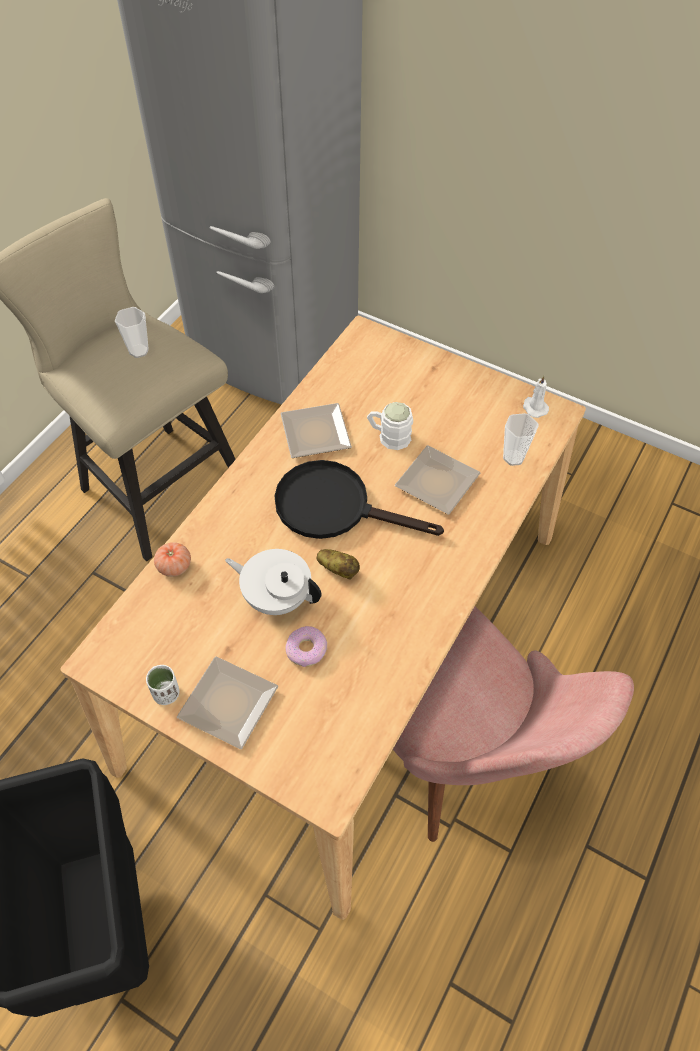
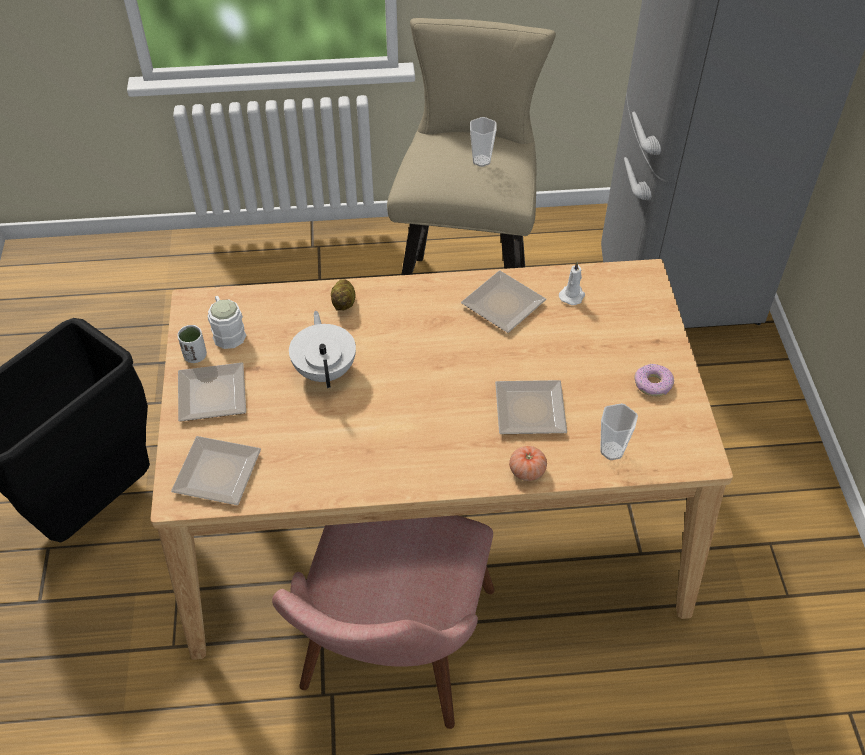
camera: 55 degrees right, 5 degrees down
tomato [154,542,191,577] -> tomato moved to [509,446,547,481]
black frying pan [274,460,444,539] -> none
donut [285,626,328,667] -> donut moved to [634,364,674,397]
potato [317,549,360,579] -> potato moved to [331,279,356,311]
white mug [367,402,413,450] -> white mug moved to [208,296,246,349]
white candle [523,376,549,418] -> white candle moved to [559,261,585,305]
none -> plate [171,436,261,505]

